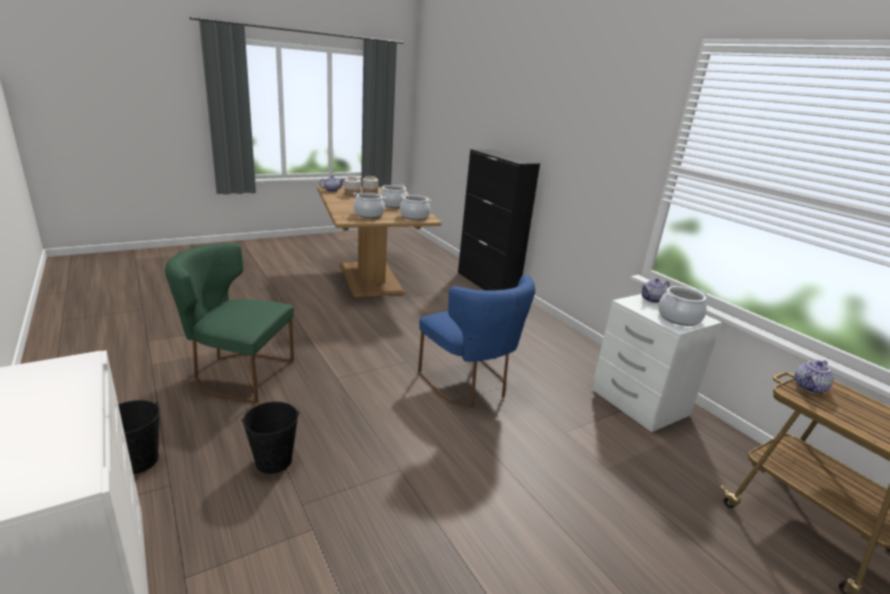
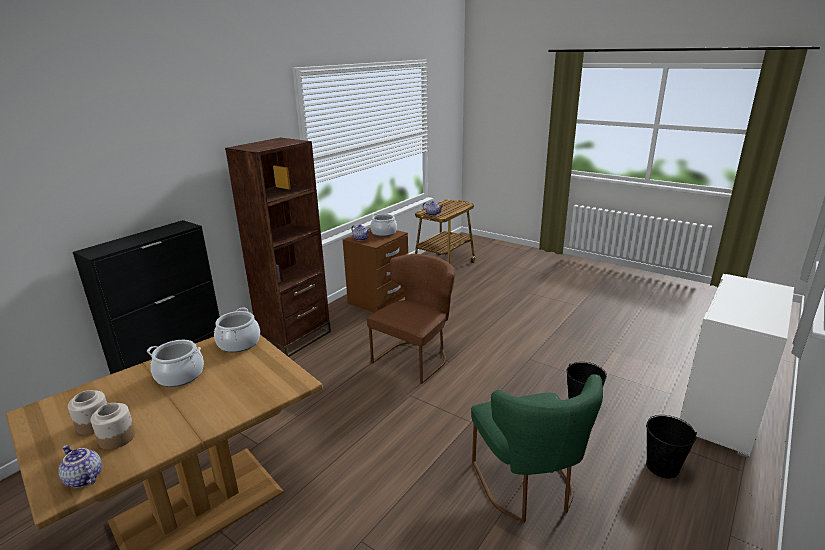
camera: 110 degrees left, 0 degrees up
cooking pot [353,193,386,218] -> none
blue chair [418,275,535,407] -> brown chair [367,254,455,384]
white nightstand [593,294,722,432] -> brown nightstand [343,228,408,313]
none -> brown bookcase [225,138,331,357]

